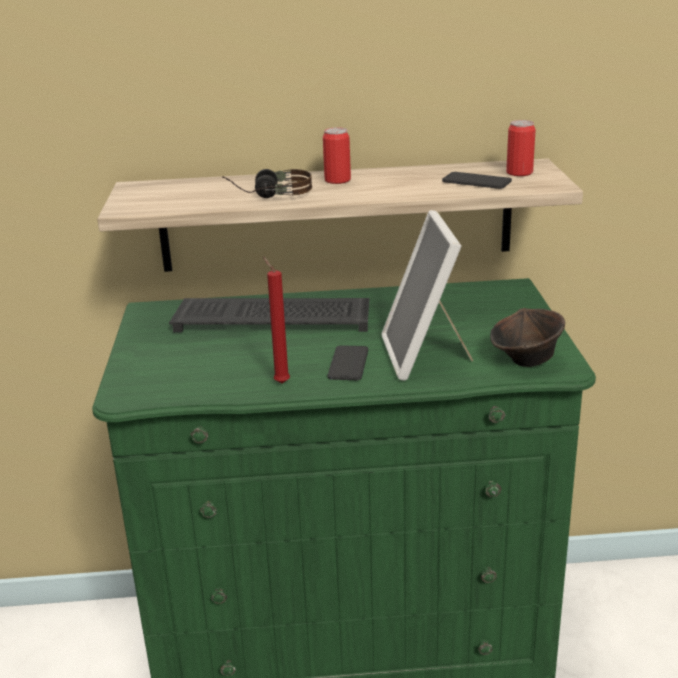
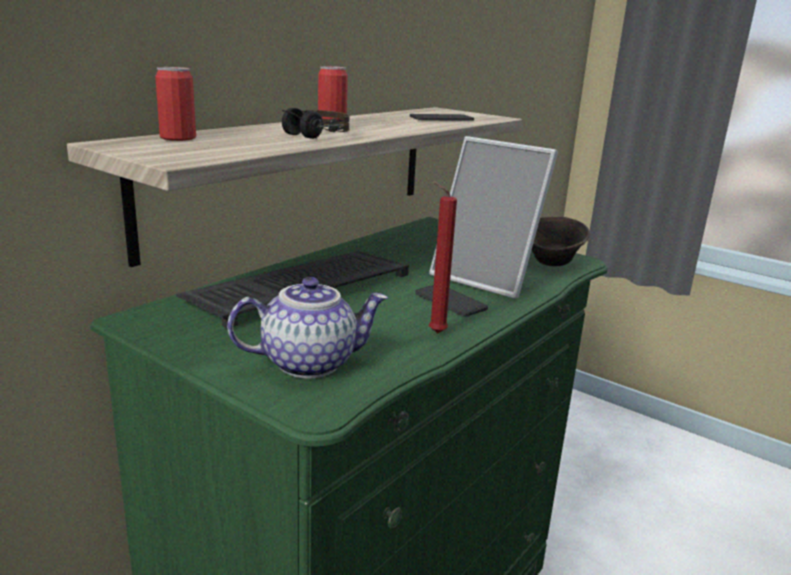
camera: 50 degrees left, 5 degrees down
can [506,120,536,176] -> can moved to [155,67,196,141]
none -> teapot [227,277,388,379]

